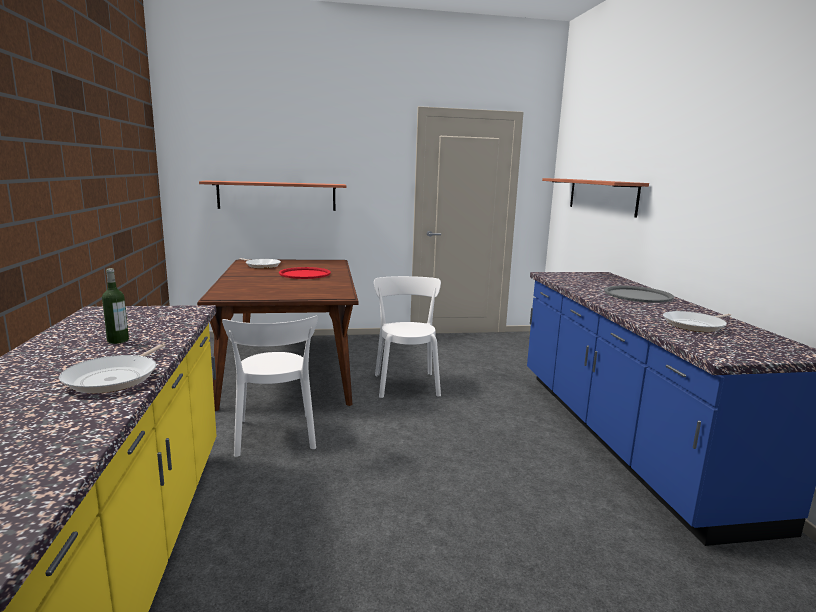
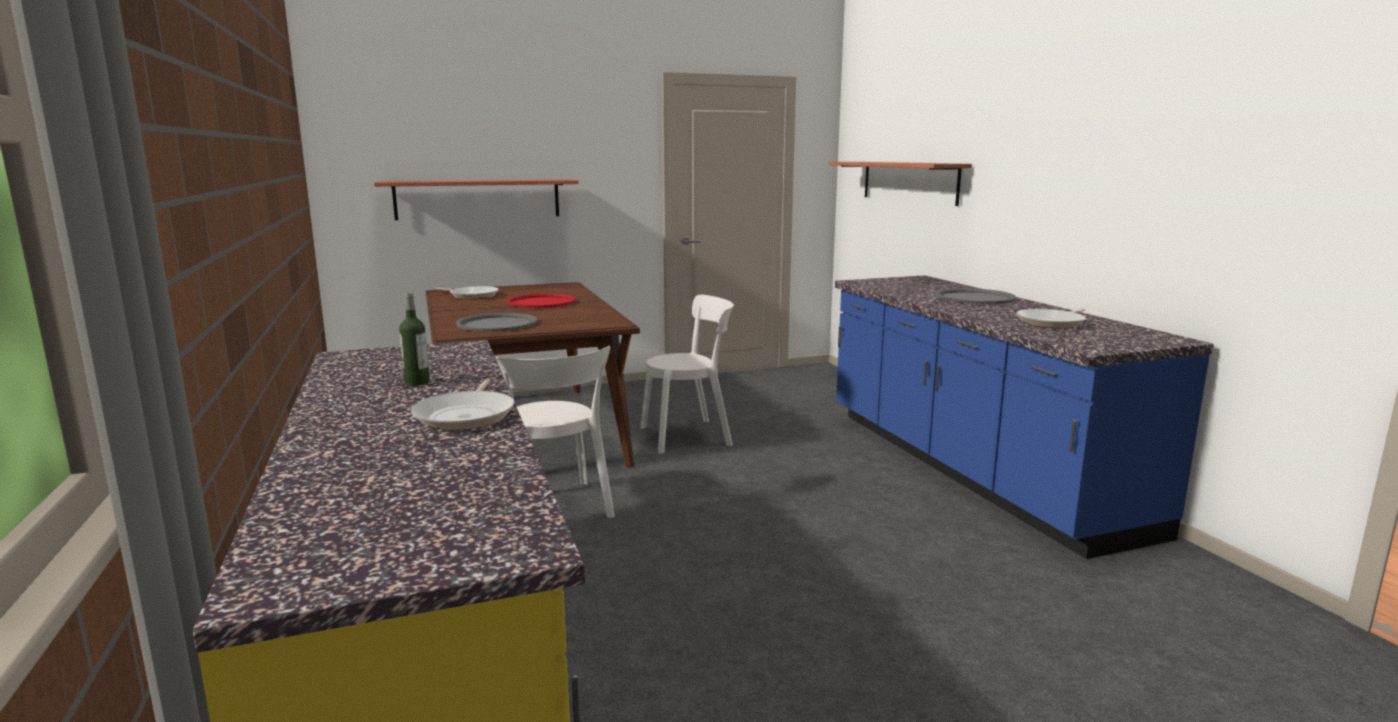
camera: 10 degrees left, 0 degrees up
white chair [374,276,441,398] -> white chair turned 90 degrees clockwise [640,295,734,453]
none -> grey tray [456,313,537,332]

